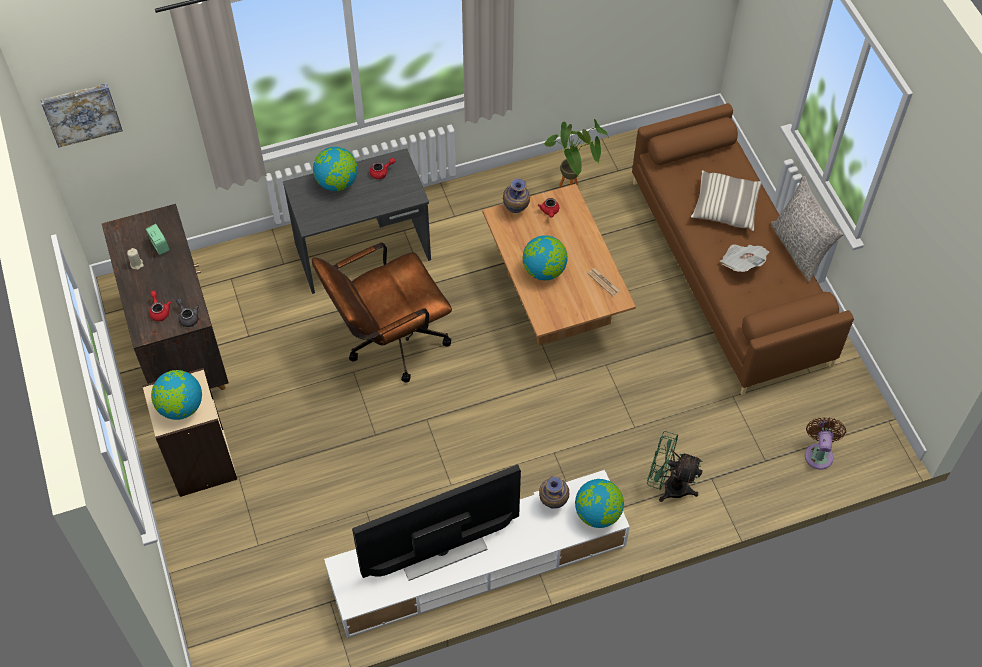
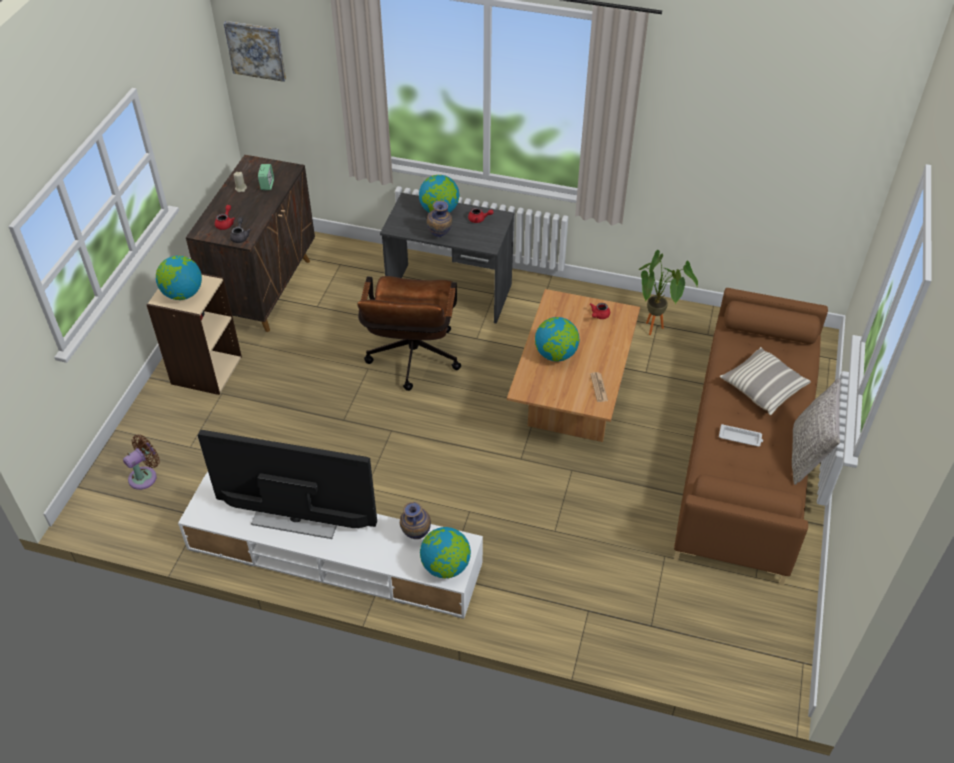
camera: 35 degrees right, 10 degrees down
brown office chair [312,243,452,382] -> brown office chair turned 90 degrees counterclockwise [357,276,461,391]
vase [503,178,530,213] -> vase moved to [427,201,452,237]
green fan [647,431,703,502] -> none
newspaper [719,244,769,272] -> white tray [719,424,763,447]
brown fan [805,417,846,470] -> brown fan moved to [123,434,160,490]

